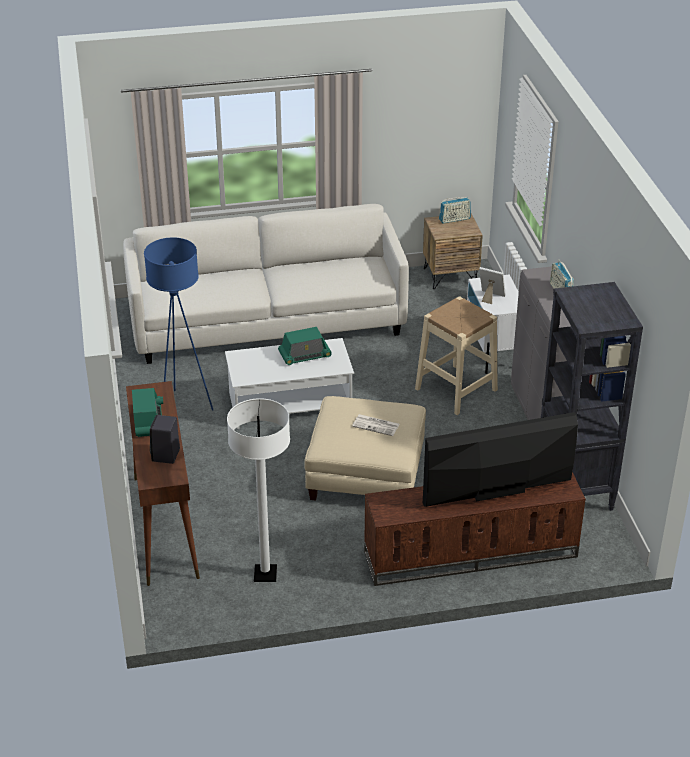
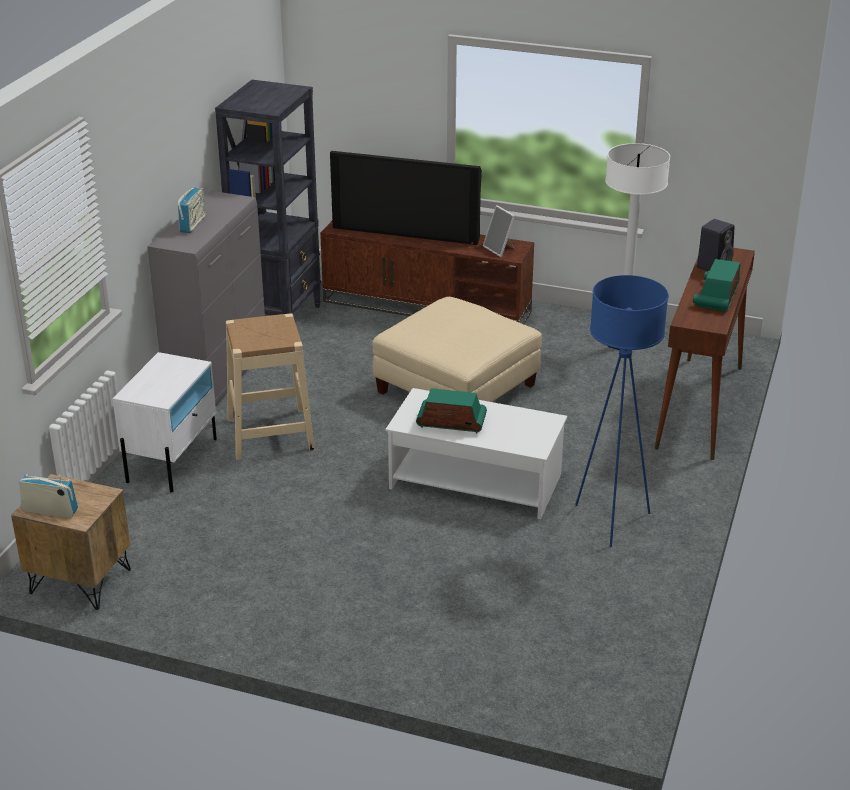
camera: 150 degrees left, 5 degrees down
white sofa [123,204,409,364] -> none
newspaper [352,414,399,436] -> none
picture frame [479,267,506,304] -> picture frame moved to [483,205,515,257]

